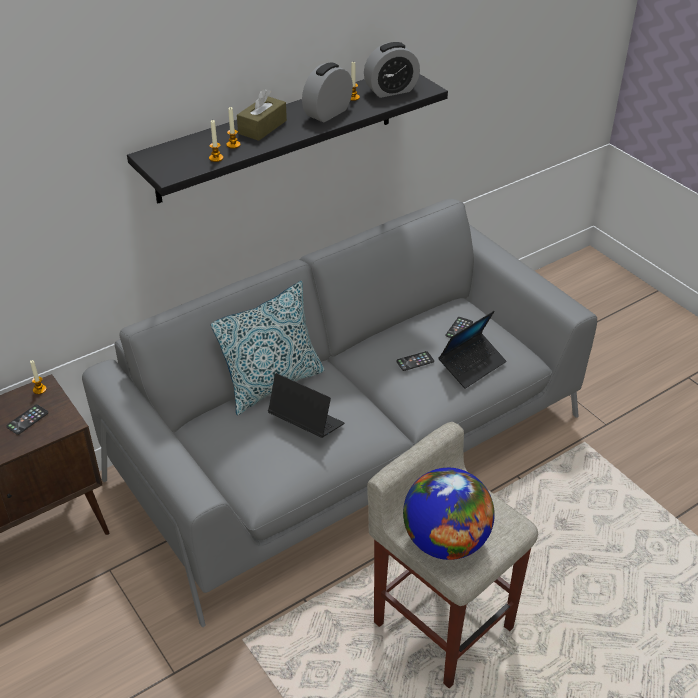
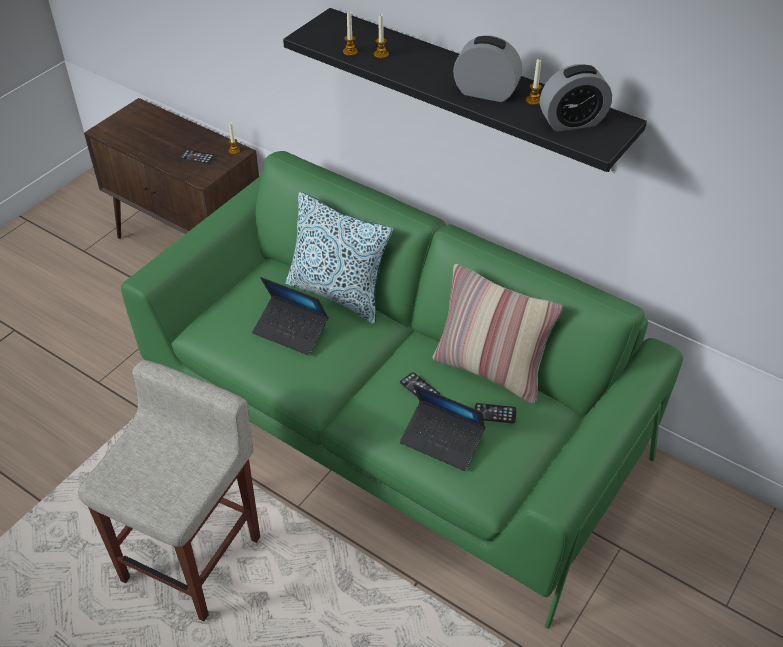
camera: 70 degrees right, 5 degrees up
grey sofa [82,199,597,627] -> green sofa [121,151,683,629]
brown tissue box [237,89,287,141] -> none
laptop [268,373,344,438] -> laptop turned 105 degrees clockwise [252,277,329,355]
alarm clock [364,42,420,98] -> alarm clock turned 60 degrees counterclockwise [540,64,612,132]
globe [403,468,495,560] -> none
none -> pillow [433,264,563,404]

